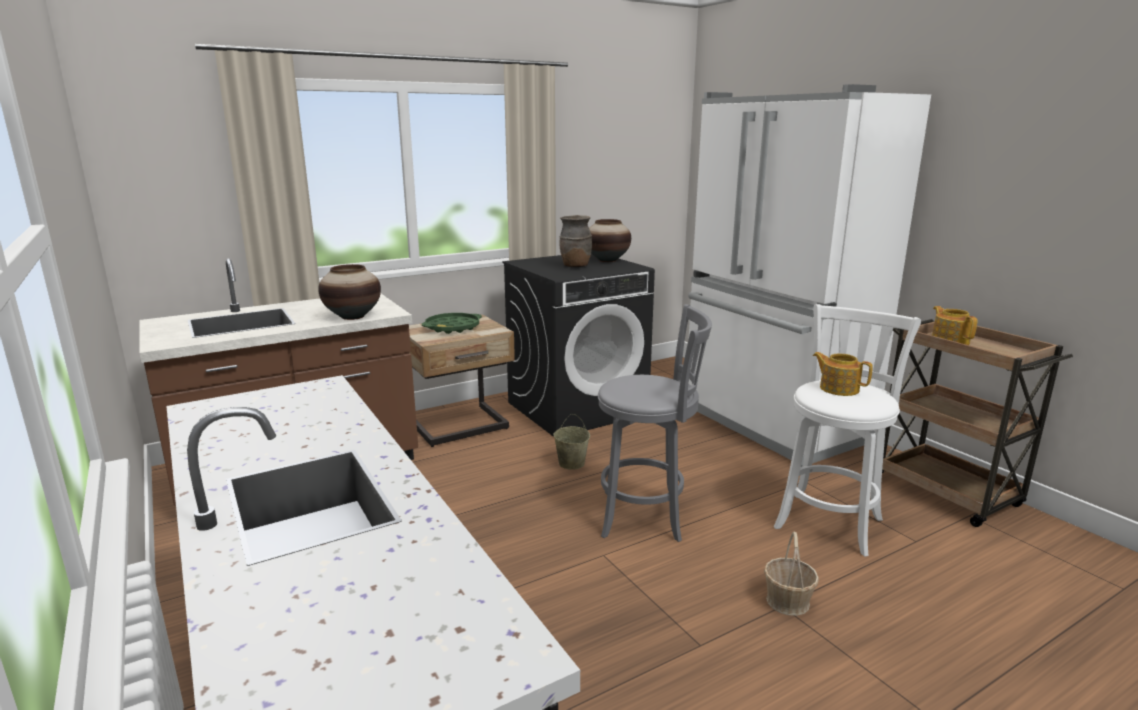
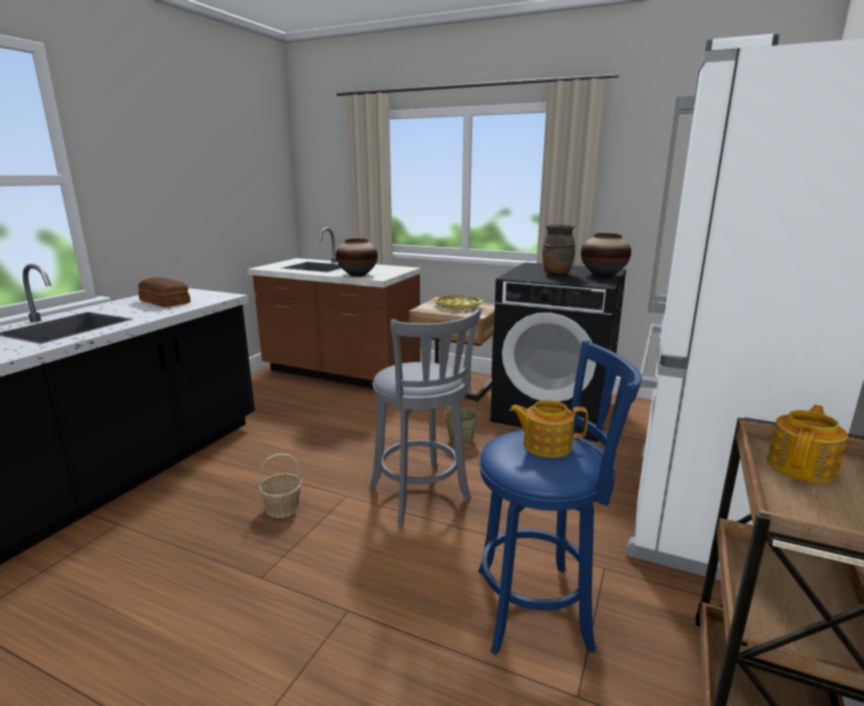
camera: 55 degrees right, 0 degrees up
green tray [422,313,482,334] -> yellow tray [433,295,484,310]
basket [764,531,819,616] -> basket moved to [259,453,302,518]
white stool [774,304,921,557] -> blue stool [478,340,642,655]
teapot [813,352,873,396] -> teapot turned 90 degrees counterclockwise [510,400,588,458]
none -> bread [138,277,191,307]

